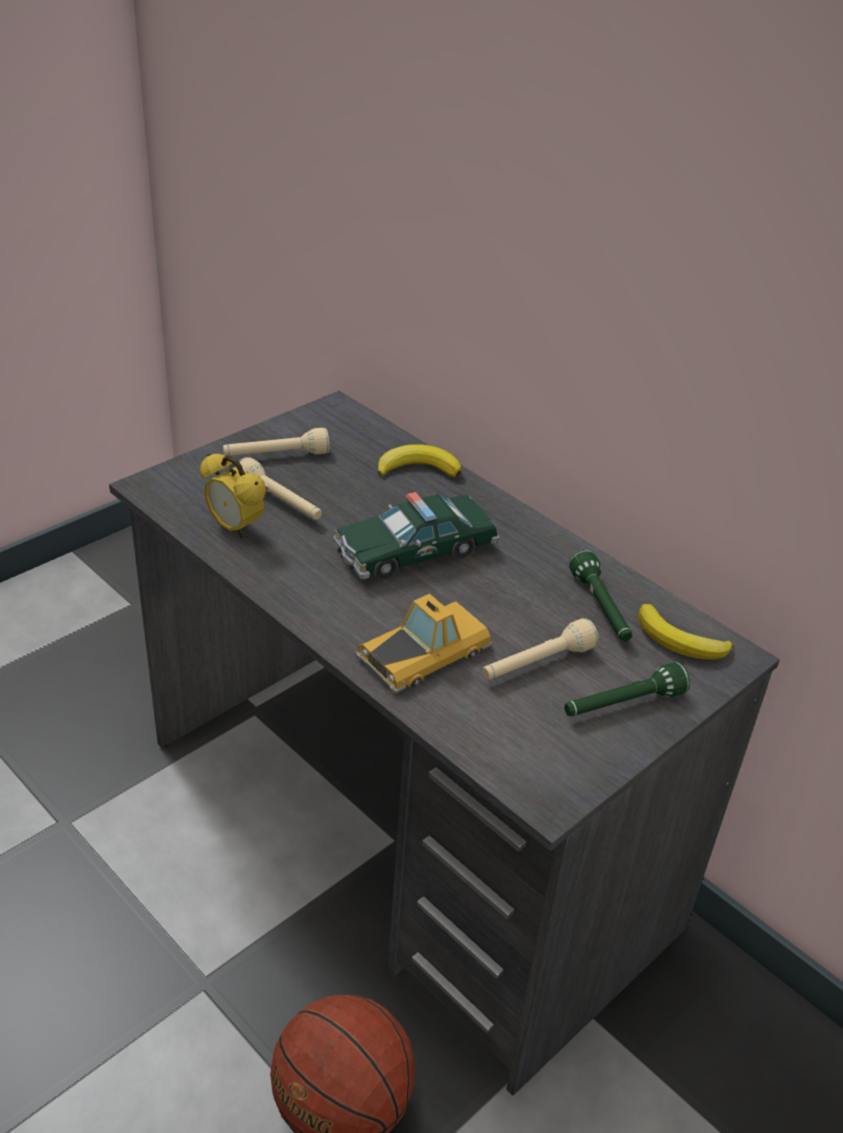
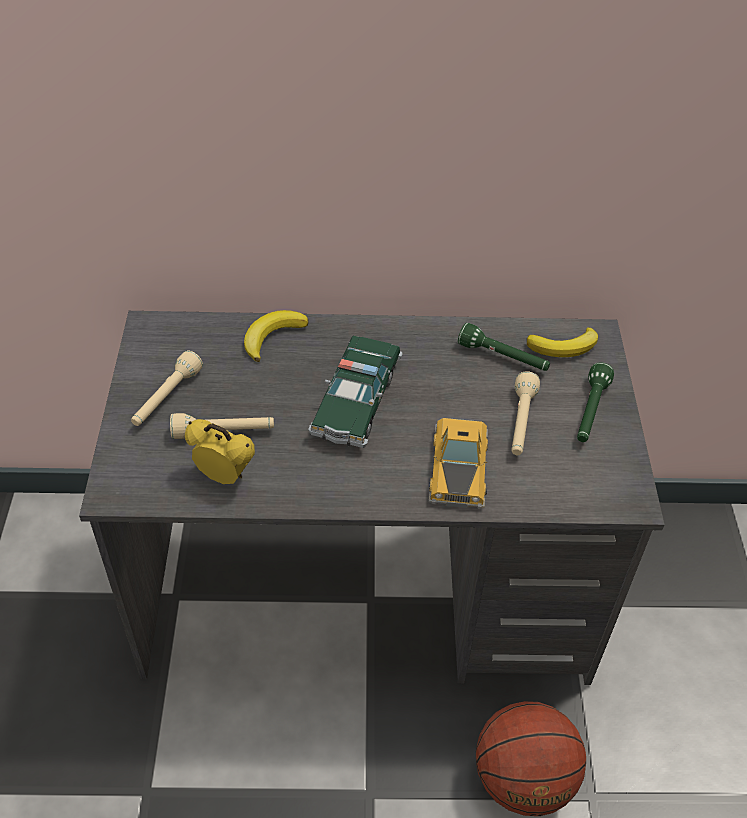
camera: 45 degrees left, 10 degrees up
alarm clock [200,453,266,539] -> alarm clock turned 150 degrees counterclockwise [185,419,255,484]

